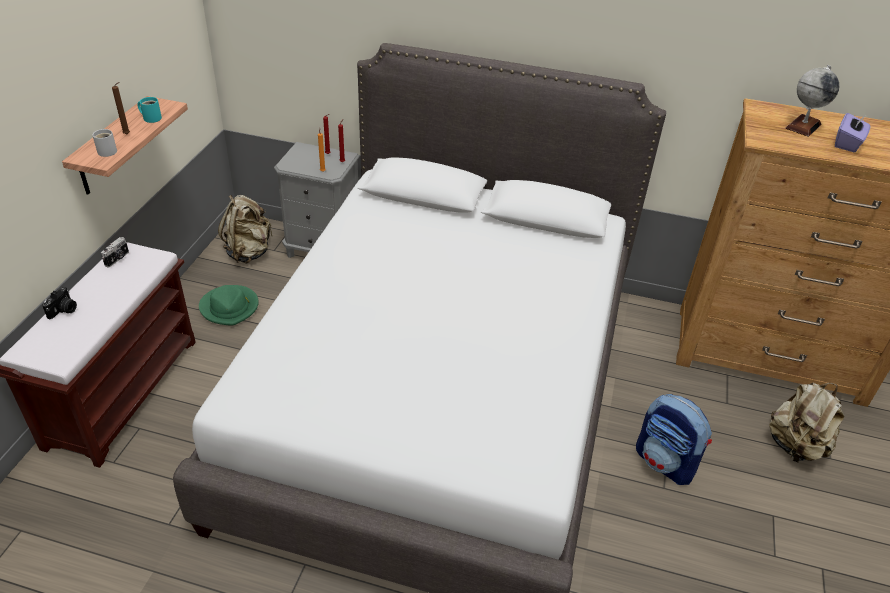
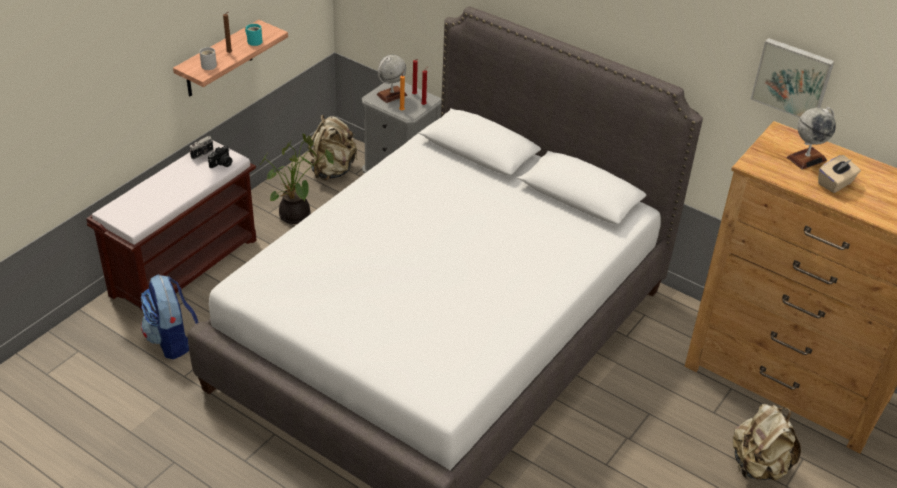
camera: 20 degrees right, 0 degrees up
camera [42,287,77,319] -> camera moved to [208,146,232,168]
green hat [199,285,259,326] -> potted plant [260,134,334,224]
backpack [636,394,712,485] -> backpack moved to [141,274,199,359]
purple tissue box [835,113,870,152] -> beige tissue box [818,155,861,193]
none -> globe [377,55,407,103]
none -> picture [751,38,834,118]

